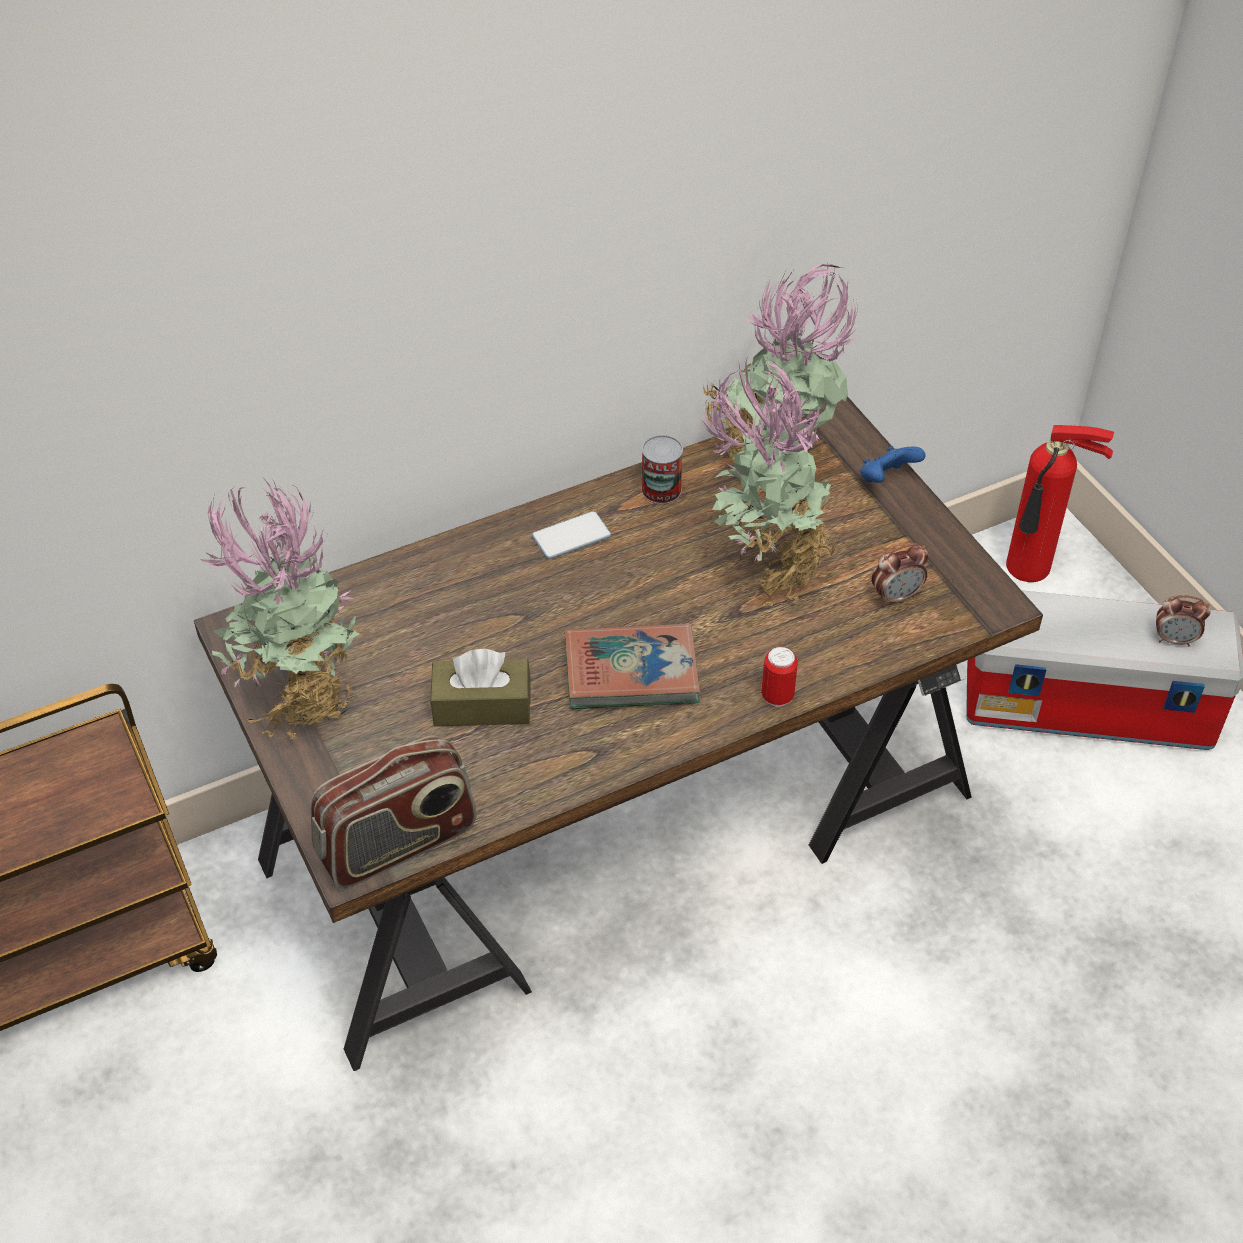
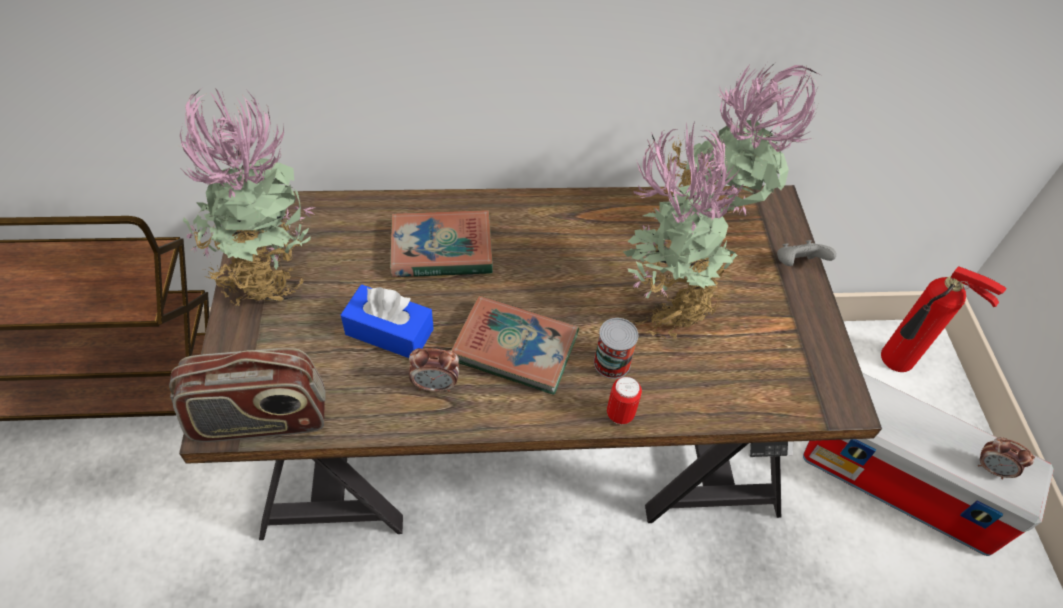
camera: 20 degrees right, 5 degrees up
brown tissue box [431,648,531,727] -> blue tissue box [341,285,434,358]
phone [532,511,611,559] -> none
can [641,435,683,504] -> can moved to [594,318,638,379]
blue game controller [860,446,925,483] -> grey game controller [777,240,836,266]
alarm clock [871,543,928,606] -> alarm clock moved to [409,348,459,392]
none -> book [390,210,493,277]

